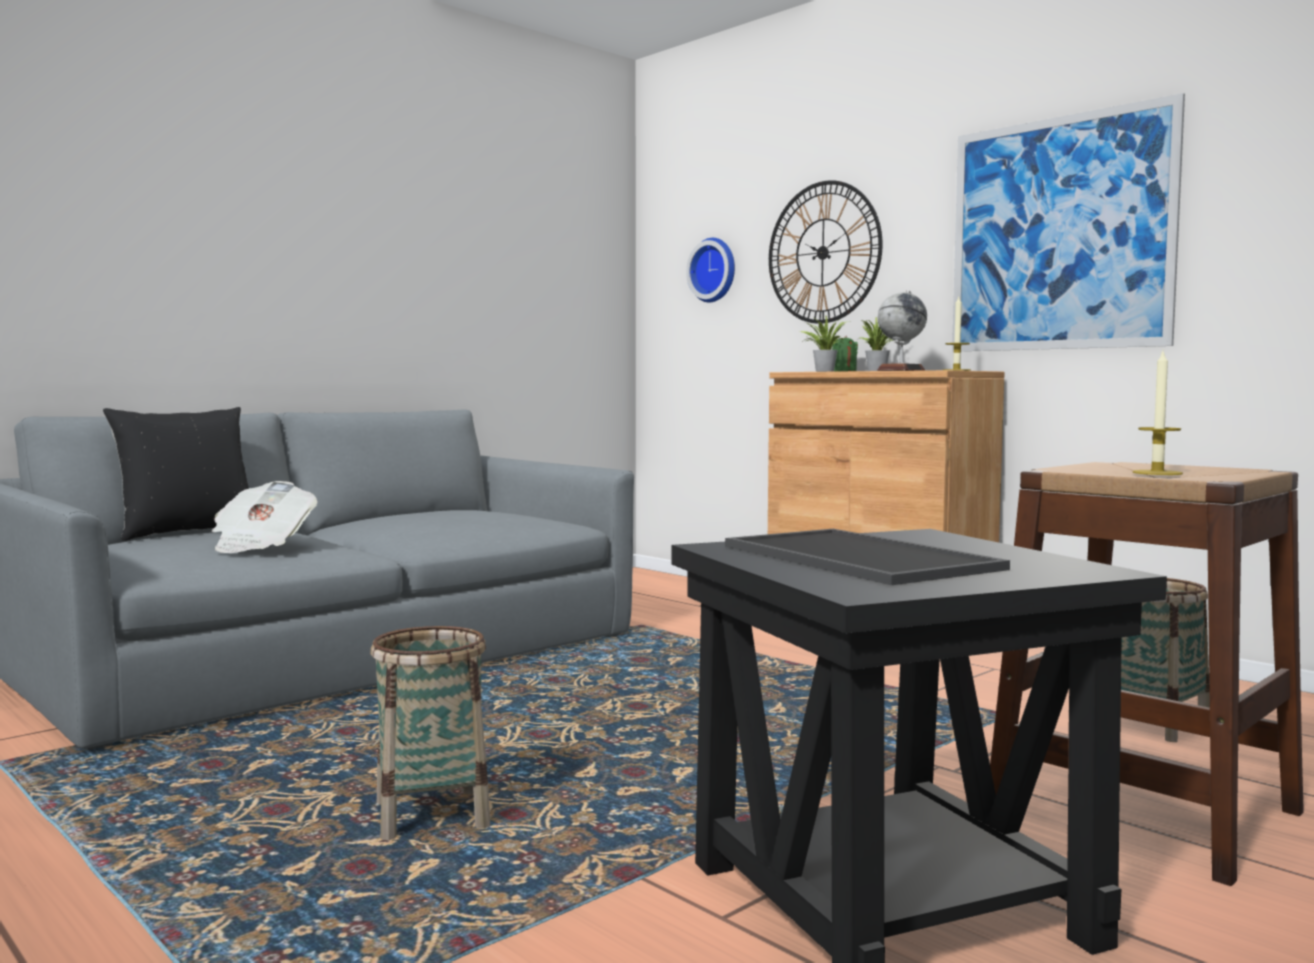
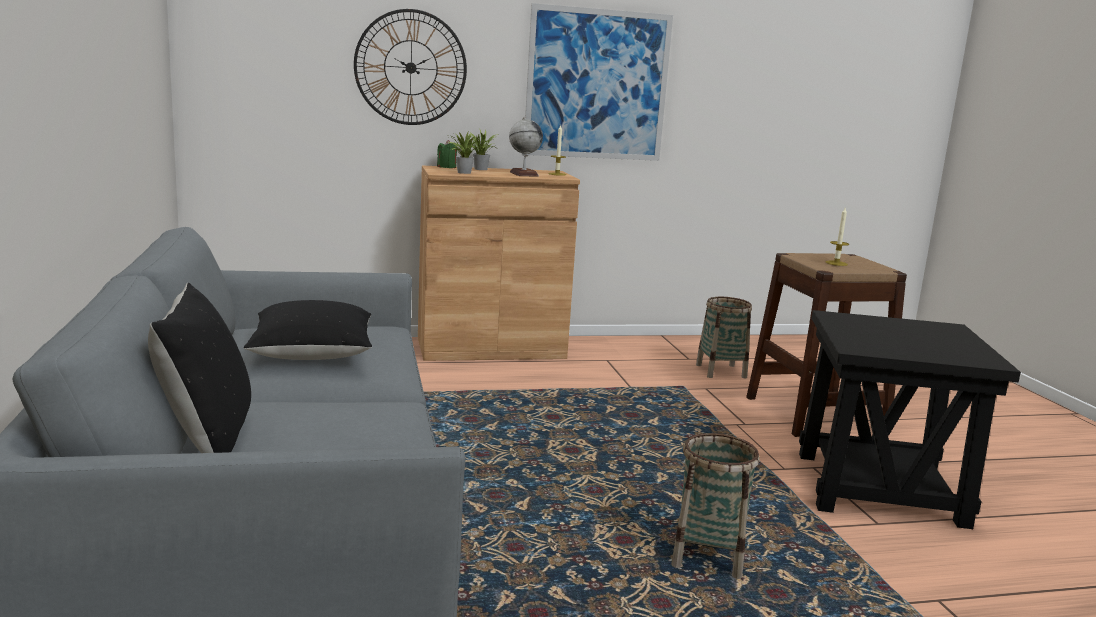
camera: 60 degrees left, 10 degrees up
newspaper [212,481,317,553] -> none
wall clock [686,238,735,303] -> none
tray [725,529,1010,585] -> none
none -> black pillow [244,300,372,360]

